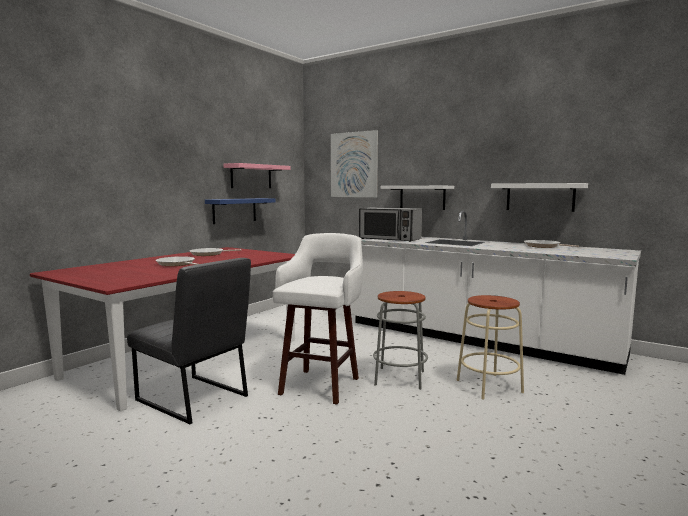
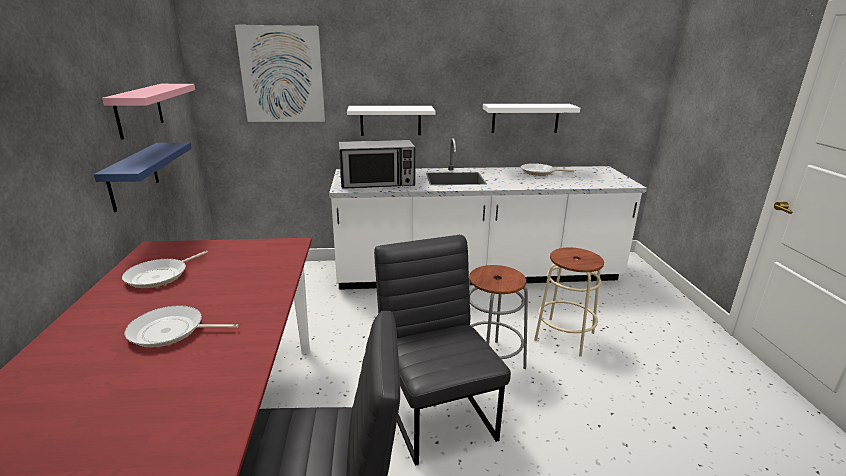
camera: 40 degrees left, 15 degrees up
white stool [273,233,363,404] -> grey chair [374,235,511,466]

